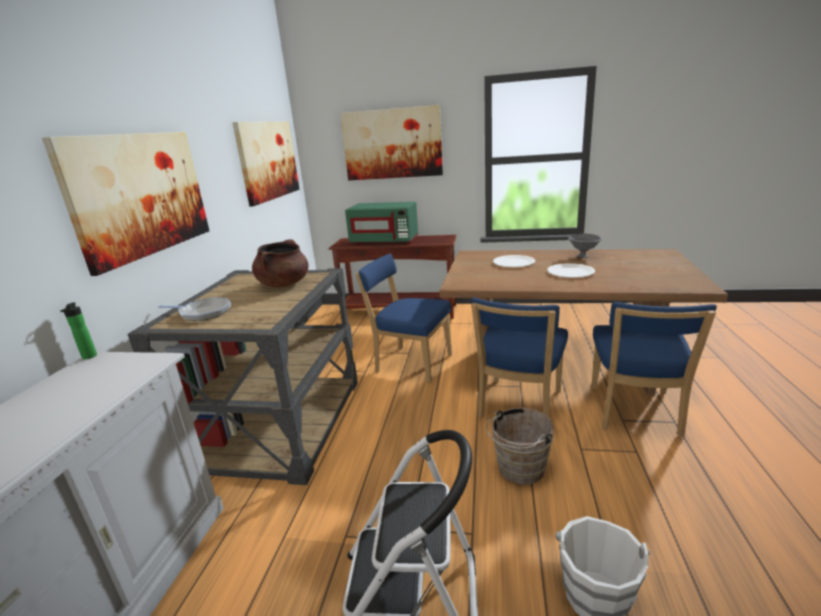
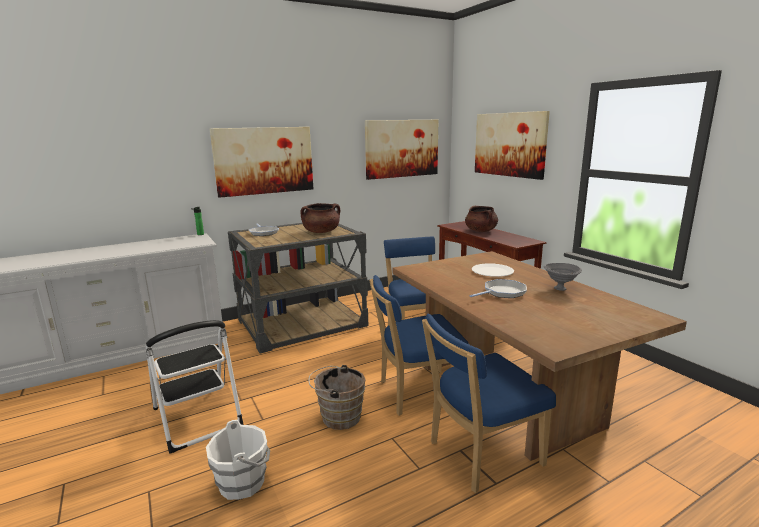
camera: 50 degrees right, 5 degrees down
green microwave [345,202,419,244] -> brown cooking pot [465,206,498,232]
white plate [547,263,595,278] -> frying pan [470,279,527,298]

